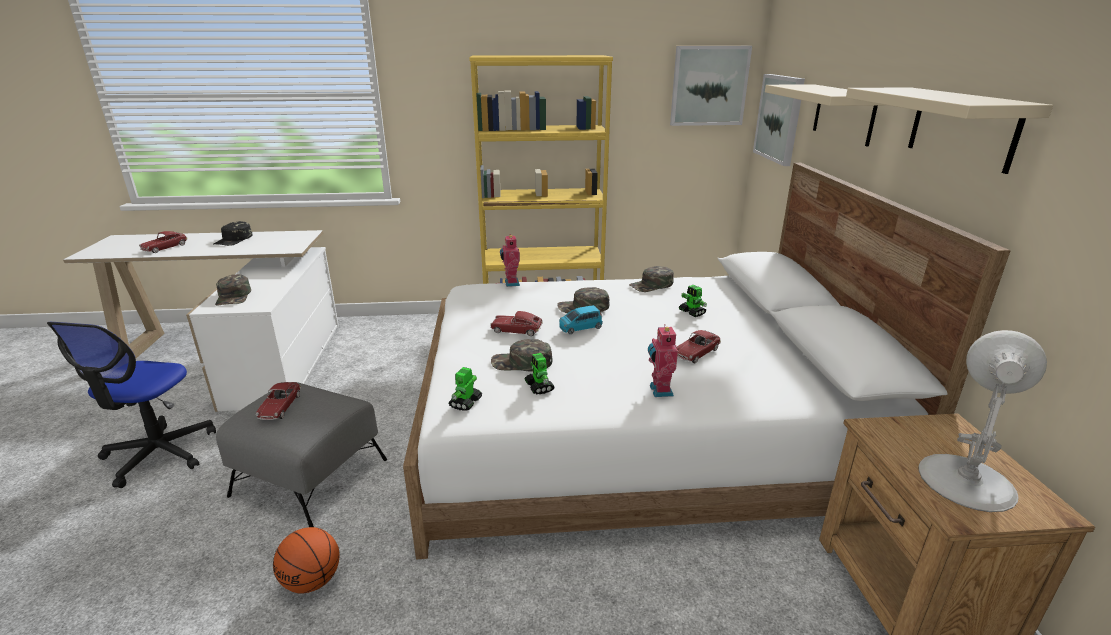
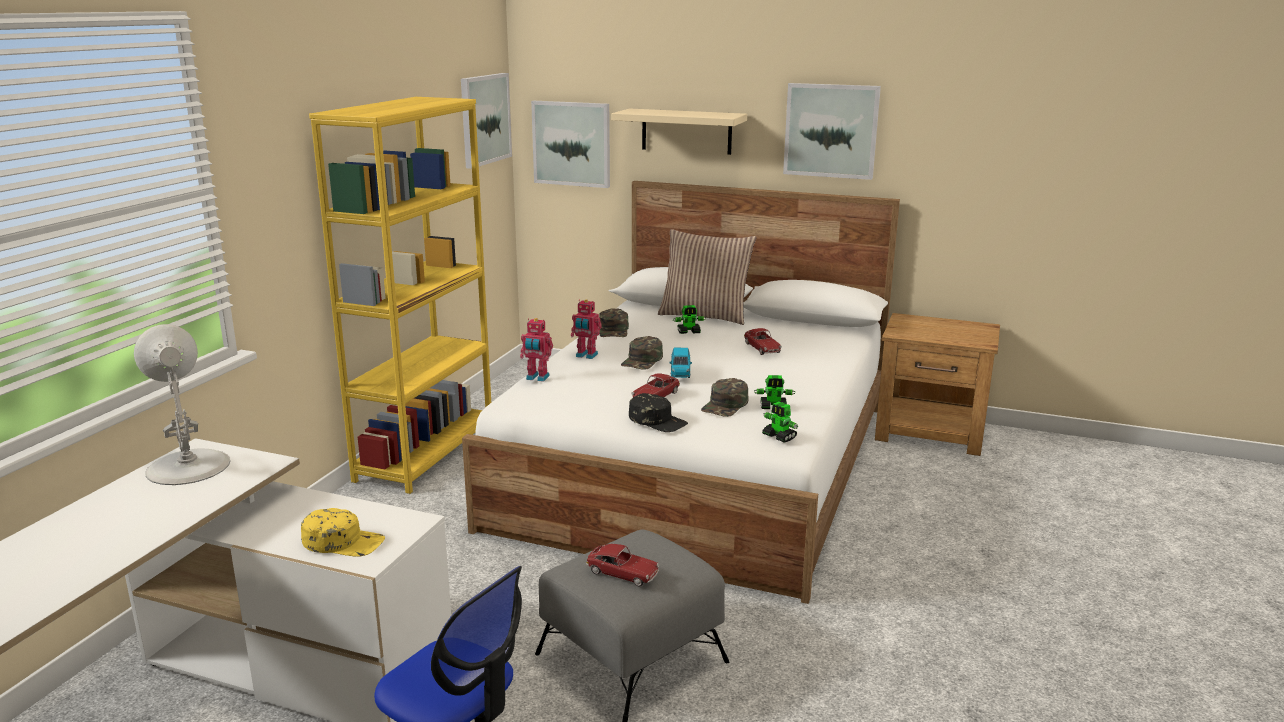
camera: 65 degrees left, 5 degrees down
toy car [139,231,187,253] -> none
black cap [214,221,252,246] -> black cap moved to [629,393,688,432]
green cap [215,274,251,306] -> yellow cap [301,508,385,557]
basketball [273,527,339,593] -> none
toy robot [648,324,678,397] -> toy robot moved to [571,299,602,359]
beige shelf [846,87,1053,174] -> picture [783,83,881,180]
white table lamp [918,330,1047,512] -> white table lamp moved to [134,324,230,485]
none -> pillow [658,229,757,325]

